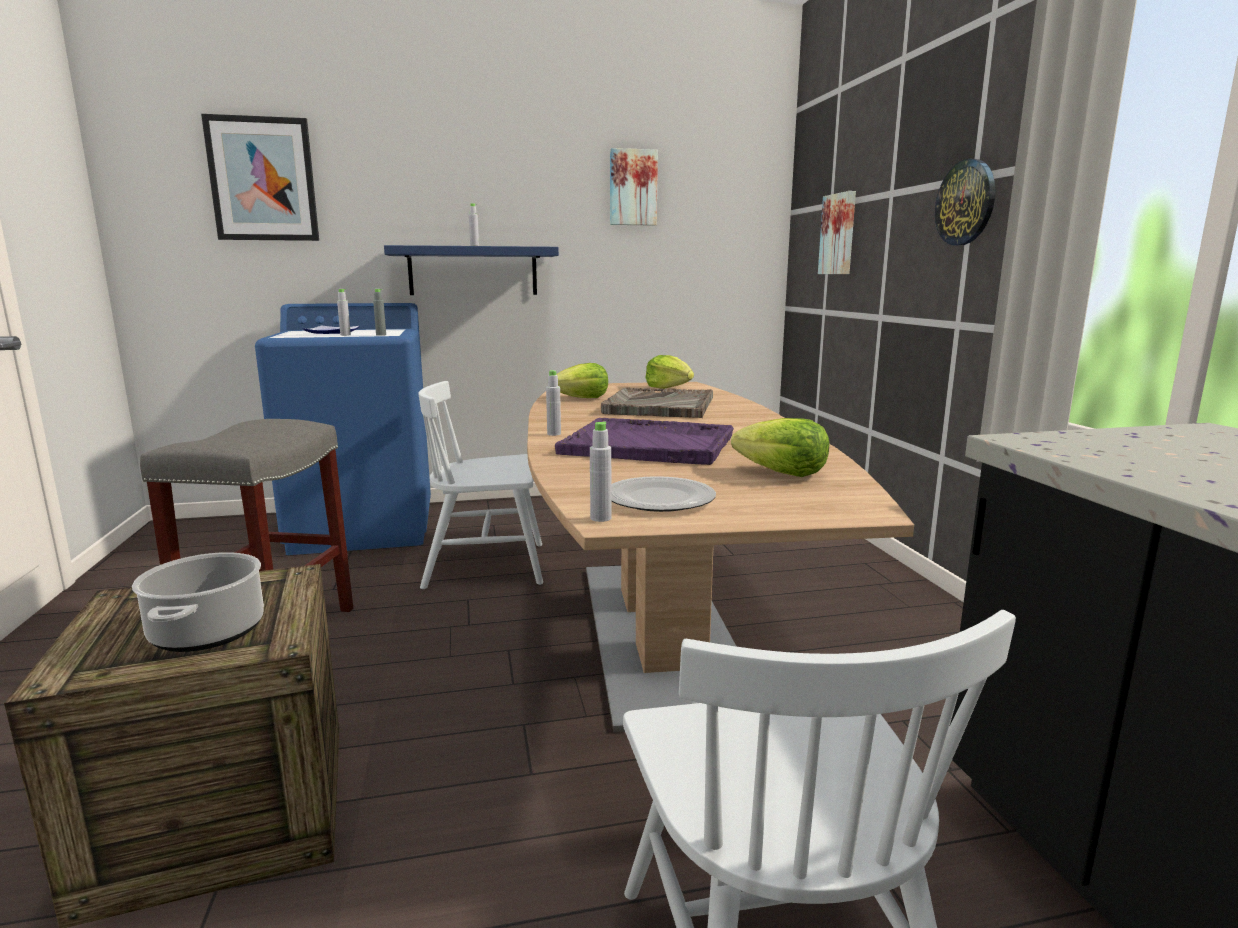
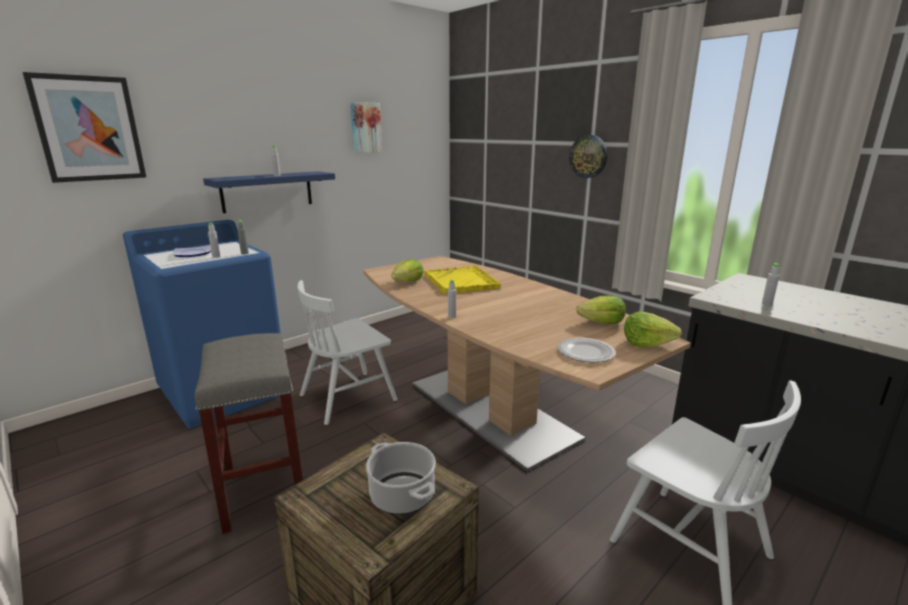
camera: 30 degrees left, 5 degrees up
purple tray [555,418,734,465] -> none
grey bottle [590,421,612,522] -> grey bottle moved to [762,263,779,306]
grey tray [601,387,713,418] -> yellow tray [425,265,501,294]
lettuce [645,355,694,389] -> lettuce moved to [624,312,682,347]
picture [818,191,856,274] -> none

